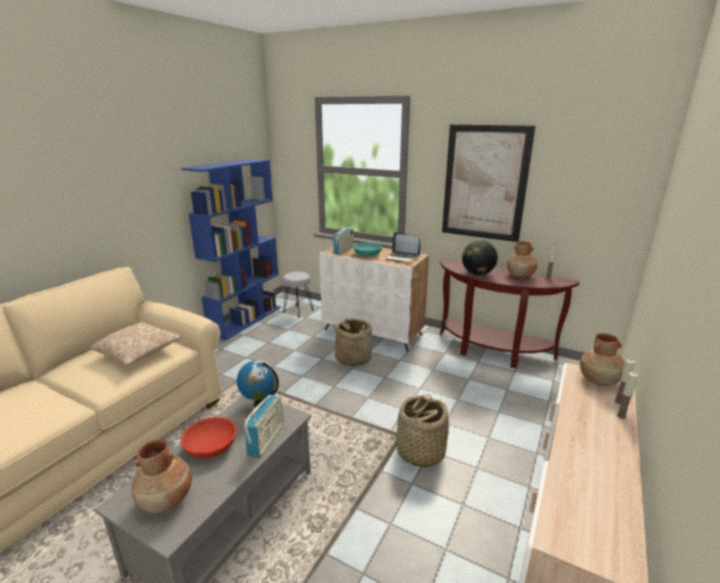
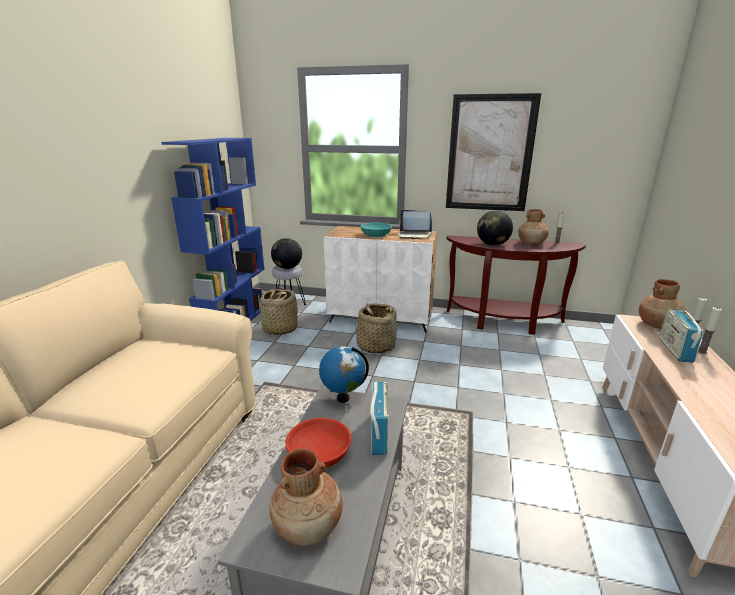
camera: 15 degrees left, 0 degrees up
pillow [89,322,183,366] -> none
radio [333,227,354,255] -> radio moved to [659,305,703,363]
basket [397,394,449,467] -> basket moved to [260,287,298,335]
none -> globe [271,238,302,269]

